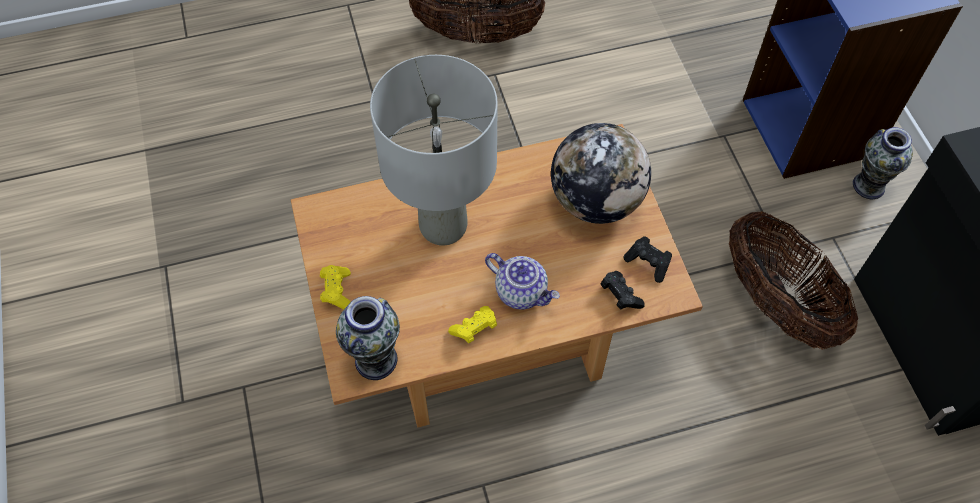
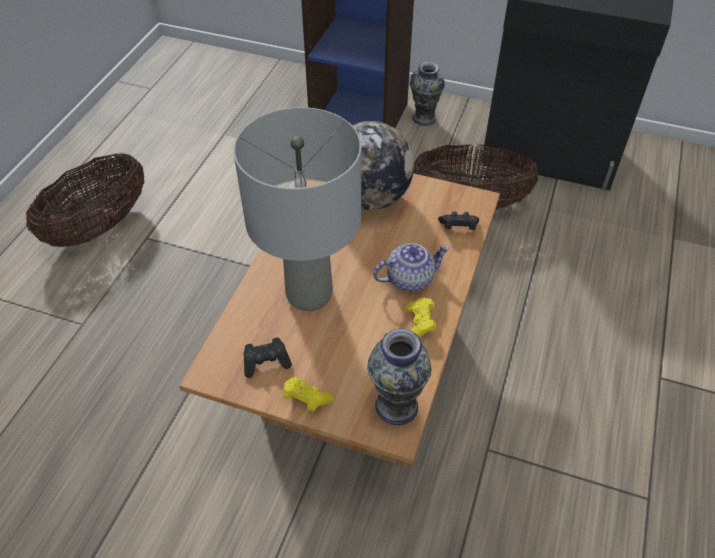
camera: 55 degrees left, 10 degrees down
black game controller [624,236,672,283] -> black game controller moved to [243,337,292,378]

